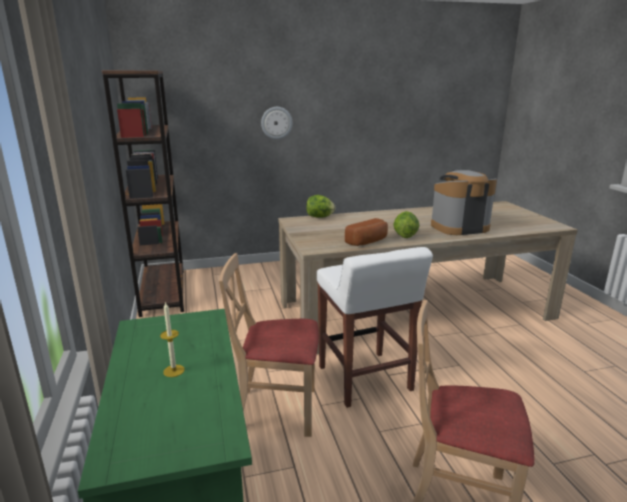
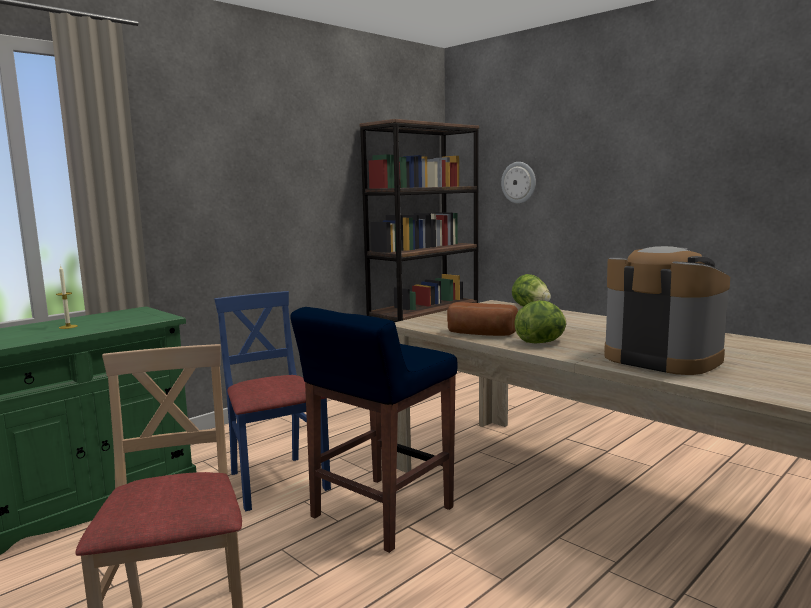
camera: 60 degrees right, 10 degrees down
beige chair [219,253,319,437] -> blue chair [214,291,331,511]
wall clock [261,107,293,139] -> wall clock moved to [501,162,536,204]
white stool [317,247,433,408] -> blue stool [290,307,457,553]

